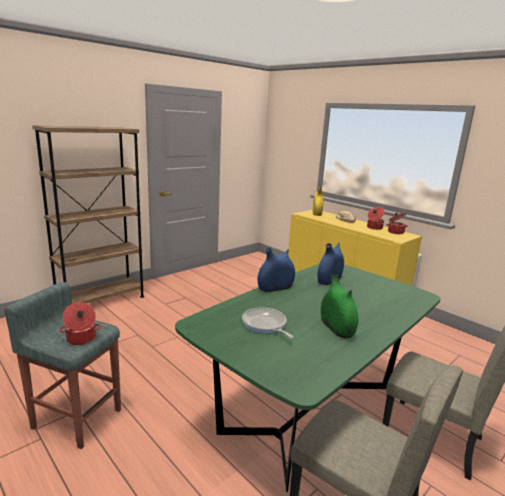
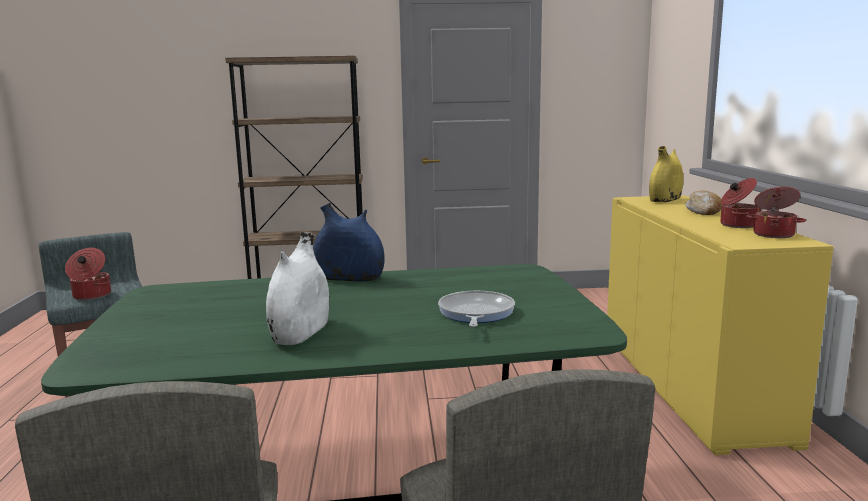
camera: 40 degrees right, 5 degrees down
frying pan [242,308,294,338] -> frying pan moved to [438,291,515,327]
blue vase [317,243,344,285] -> none
green vase [321,275,358,339] -> white vase [266,232,329,345]

